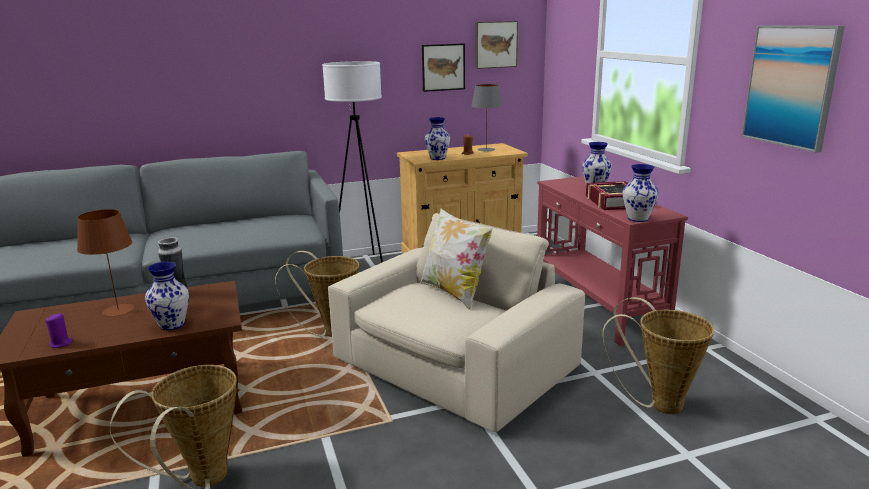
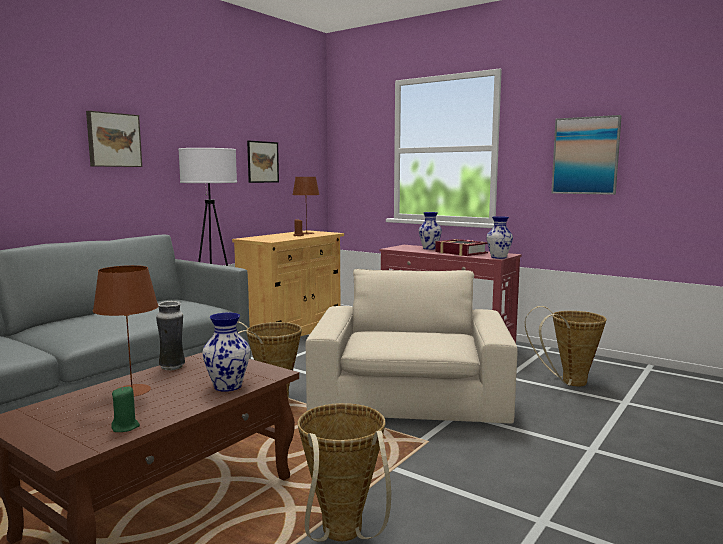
camera: 35 degrees left, 10 degrees down
purple candle [45,314,73,348] -> green candle [111,386,140,432]
pillow [420,208,493,310] -> none
vase [425,117,450,160] -> none
grey table lamp [471,84,502,152] -> brown table lamp [293,177,320,234]
picture [475,21,518,69] -> picture moved to [86,111,142,167]

